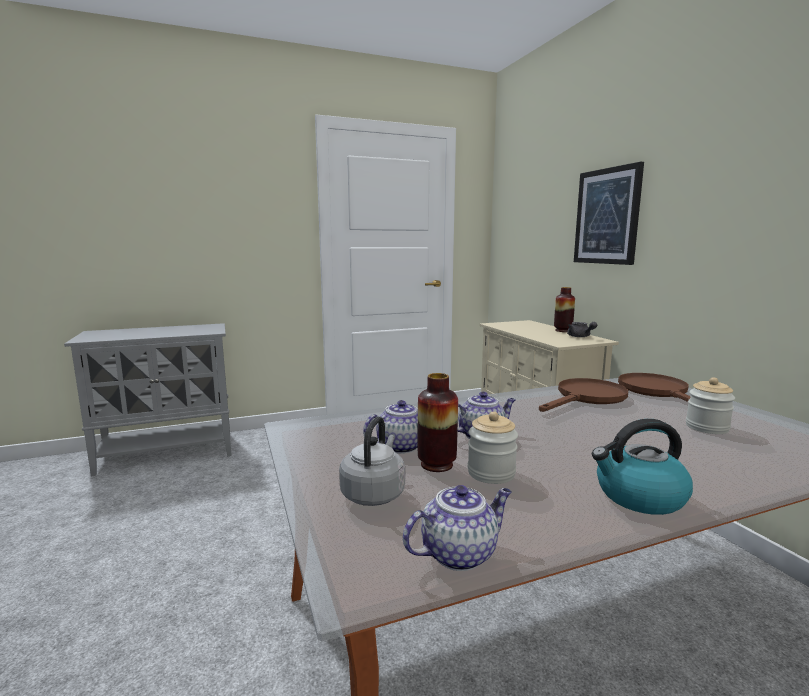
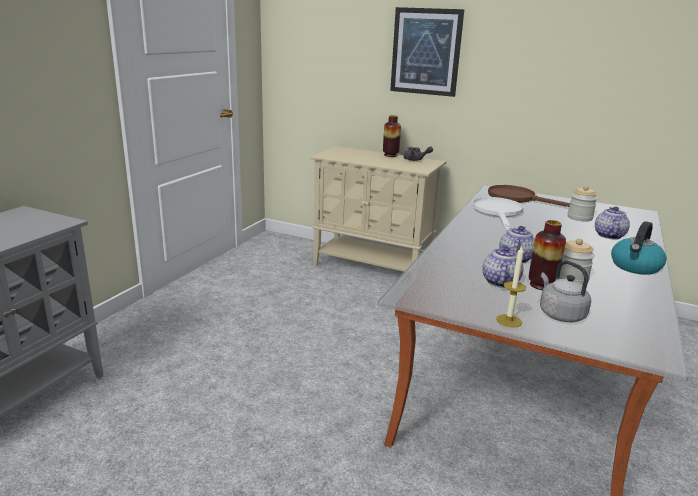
camera: 45 degrees left, 10 degrees up
teapot [403,485,512,571] -> teapot moved to [595,207,630,240]
brown frying pan [539,378,628,412] -> white frying pan [473,197,523,231]
none -> candle [496,246,526,328]

